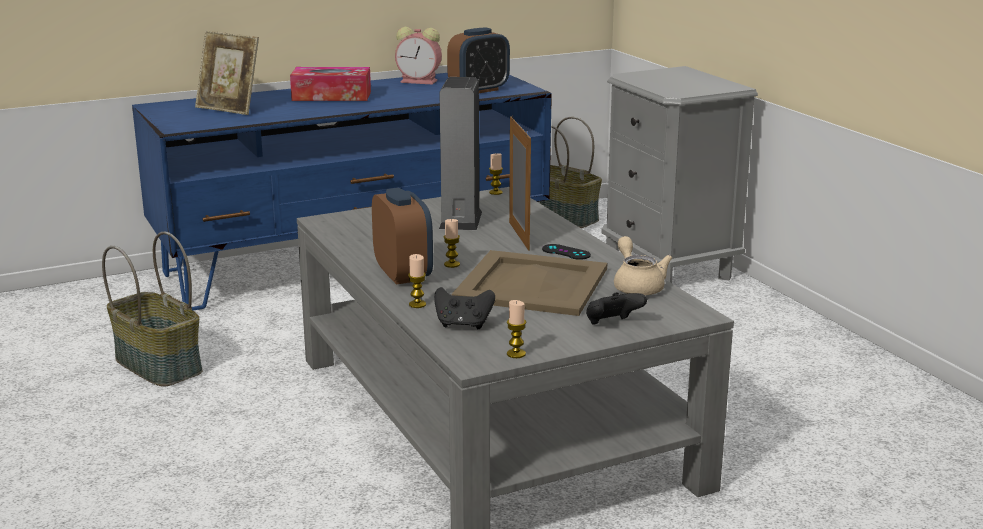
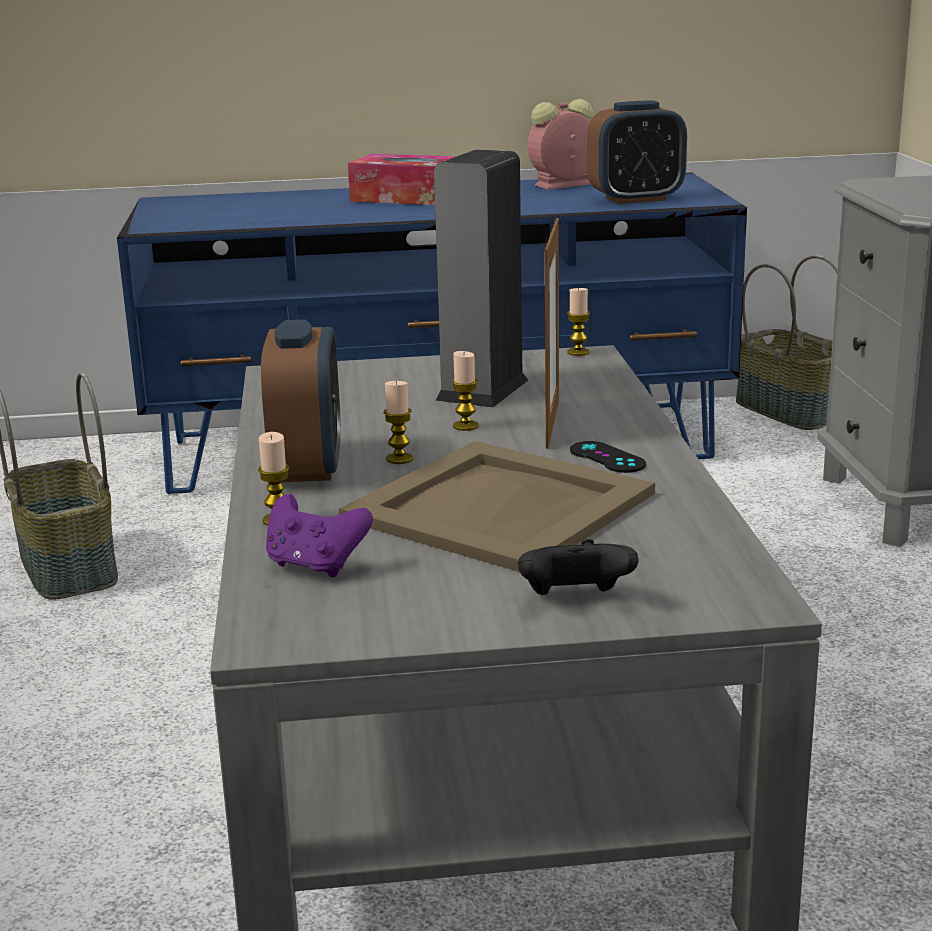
camera: 20 degrees right, 0 degrees up
picture frame [195,30,259,115] -> none
alarm clock [395,27,442,85] -> alarm clock turned 120 degrees clockwise [527,99,593,190]
black game controller [434,287,495,329] -> purple game controller [266,494,373,577]
candle [507,300,526,358] -> candle moved to [451,351,479,431]
beige teapot [614,236,672,295] -> none

